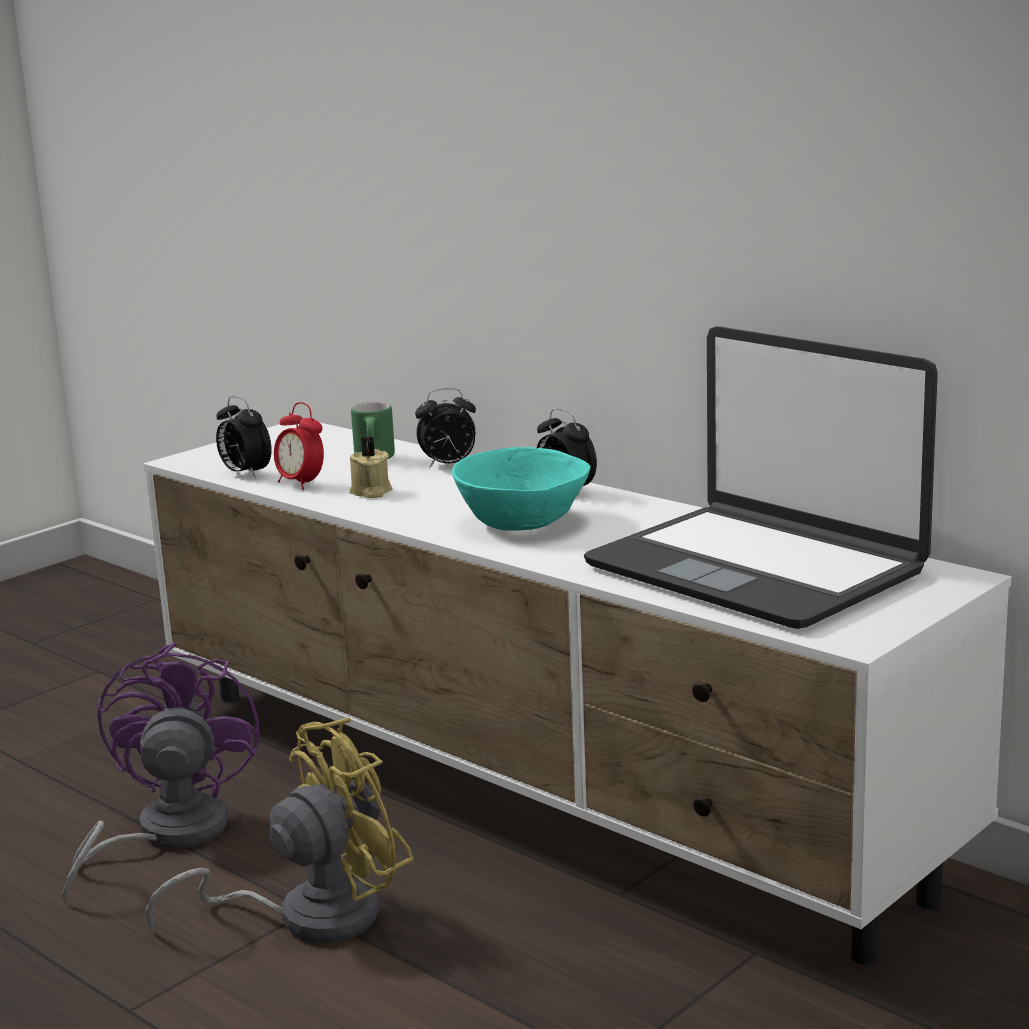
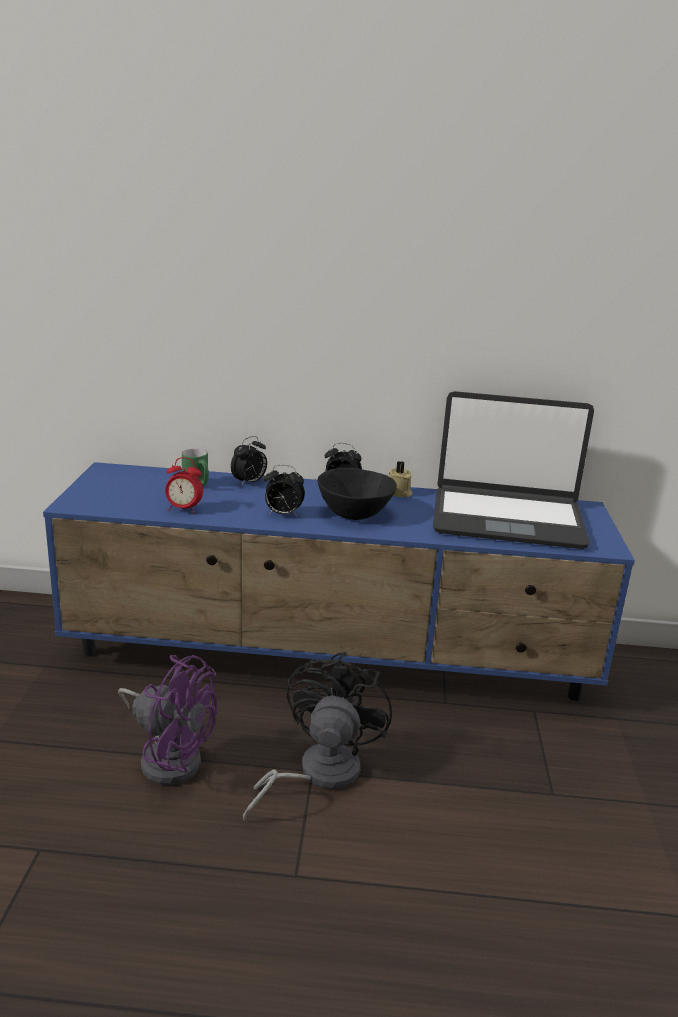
camera: 40 degrees left, 5 degrees up
purple fan [62,642,259,903] -> purple fan turned 150 degrees clockwise [118,655,217,785]
white tv stand [143,422,1011,964] -> blue tv stand [43,462,635,701]
yellow fan [145,718,414,943] -> black fan [243,652,392,821]
alarm clock [216,396,272,478] -> alarm clock moved to [264,465,305,516]
beige candle [349,436,392,498] -> beige candle moved to [389,461,412,497]
turquoise bowl [452,447,590,531] -> black bowl [317,468,397,520]

